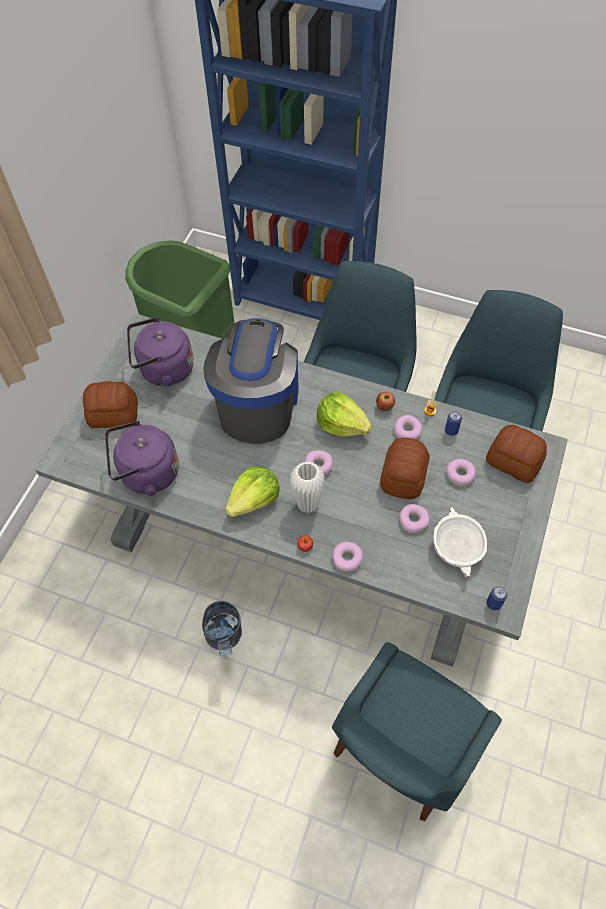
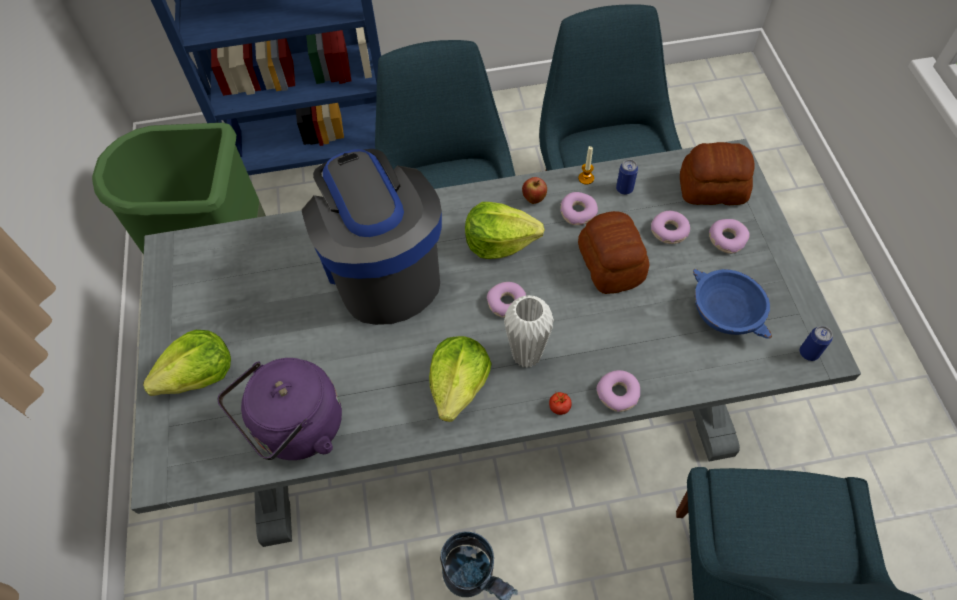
camera: 30 degrees left, 0 degrees up
bread [83,381,138,428] -> lettuce [143,330,231,396]
purple kettle [127,317,194,386] -> none
donut [399,504,430,533] -> donut moved to [709,219,750,254]
white bowl [433,507,488,578] -> blue bowl [693,269,772,339]

